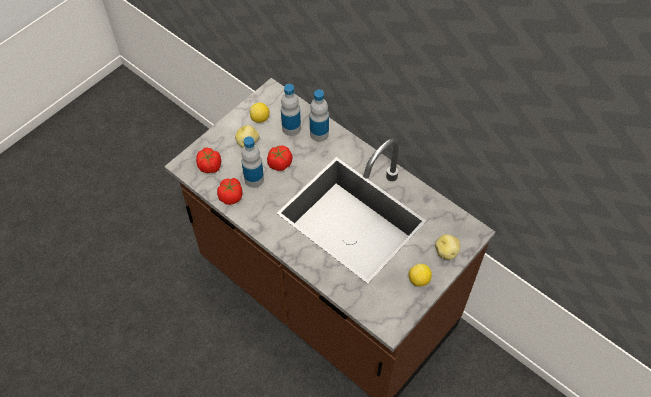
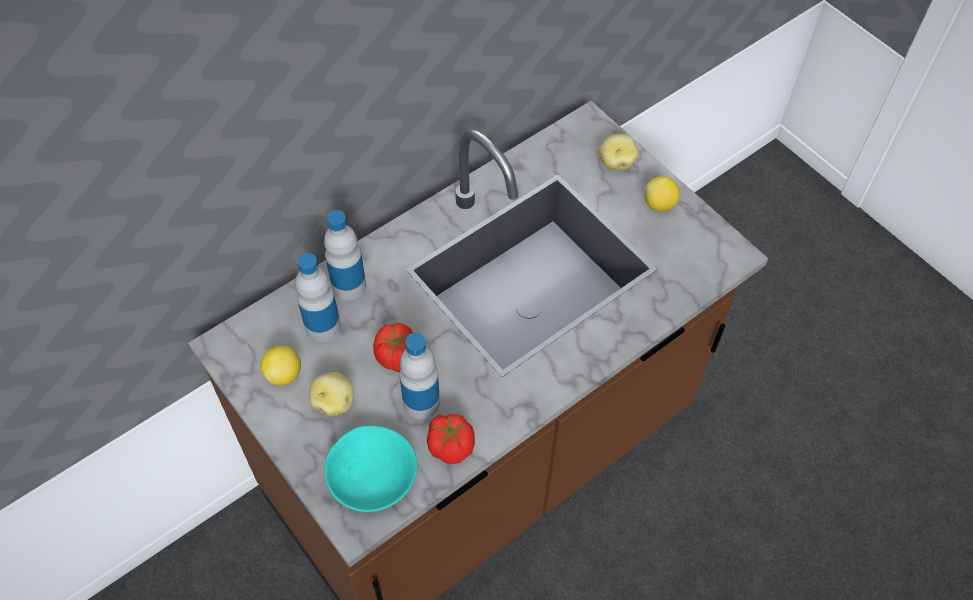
camera: 80 degrees left, 0 degrees up
tomato [196,148,221,173] -> turquoise bowl [324,426,417,512]

